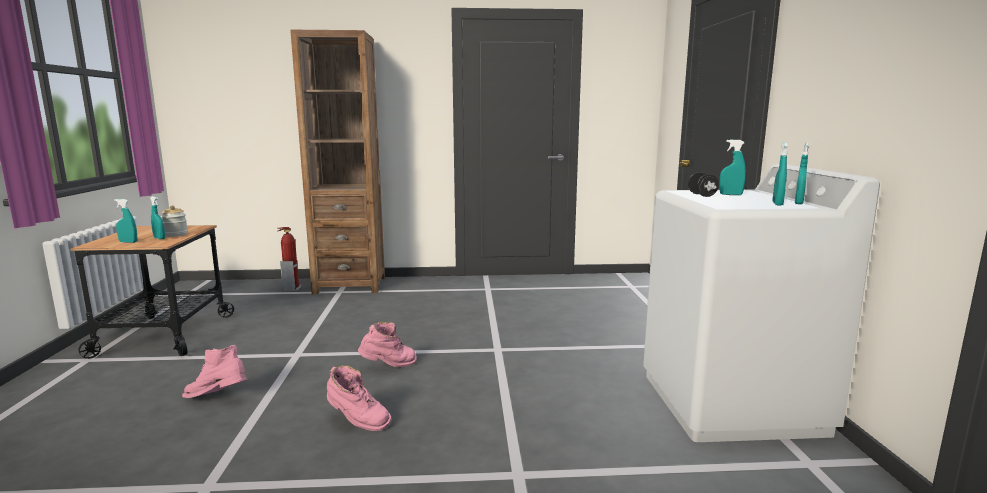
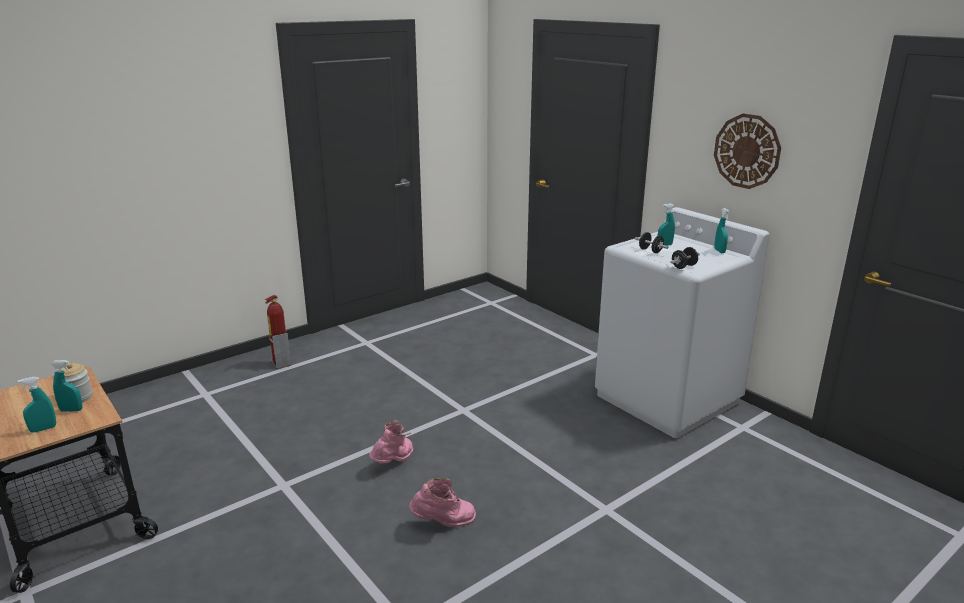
camera: 35 degrees left, 10 degrees up
pink boot [182,345,247,398] -> none
fire extinguisher [277,227,302,292] -> fire extinguisher moved to [265,295,292,369]
brown bookcase [290,30,385,294] -> none
turquoise spray bottle [772,142,788,206] -> none
none -> black dumbbell [670,247,700,269]
none -> wall clock [714,113,781,189]

